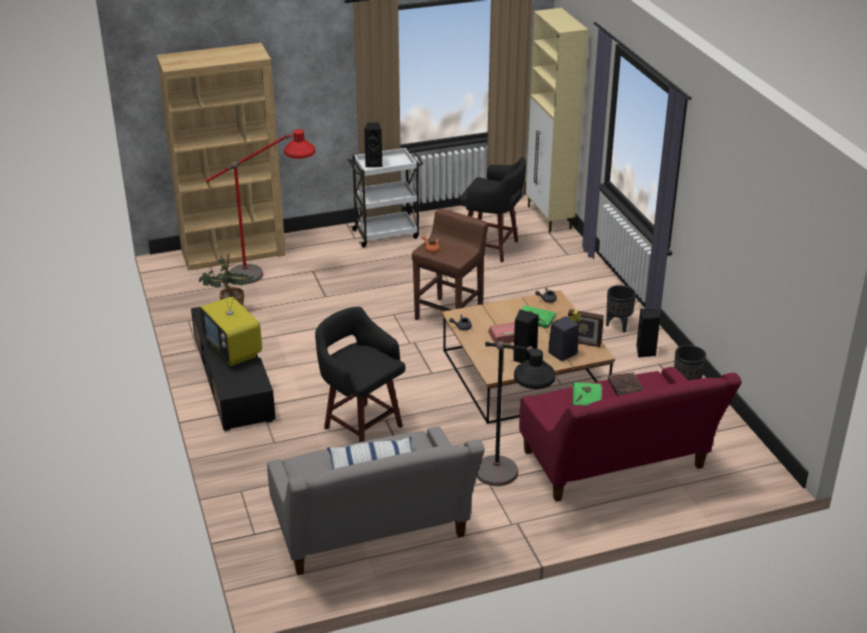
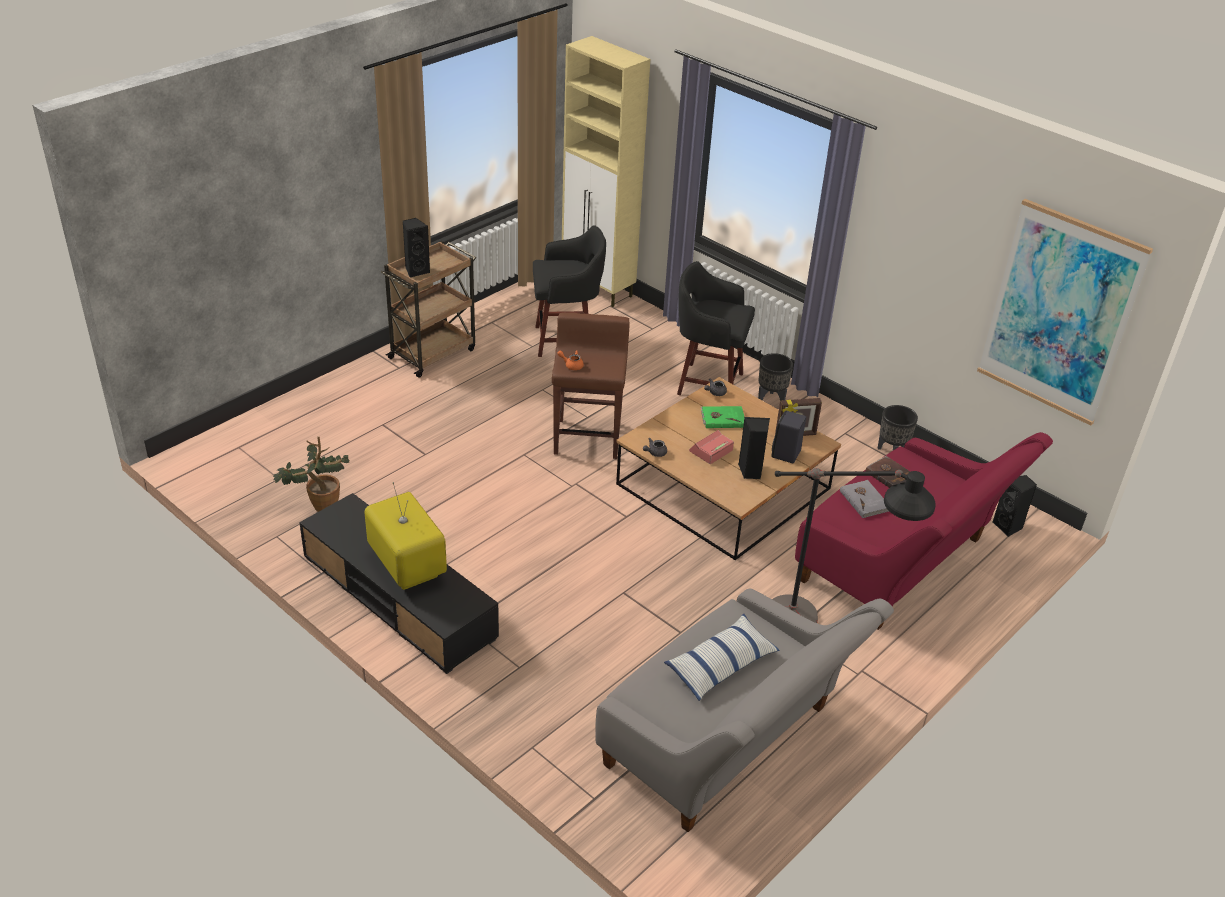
camera: 30 degrees left, 5 degrees up
brown bookcase [157,43,286,271] -> none
television [200,284,262,366] -> television turned 150 degrees counterclockwise [364,482,447,590]
red floor lamp [205,129,315,284] -> none
black stool [315,307,405,442] -> black stool moved to [677,261,755,395]
white cart [348,147,423,247] -> brown cart [381,241,476,378]
green book [573,382,603,407] -> grey book [840,480,889,518]
black speaker [636,308,660,358] -> black speaker moved to [992,475,1037,537]
none -> picture [977,199,1153,426]

